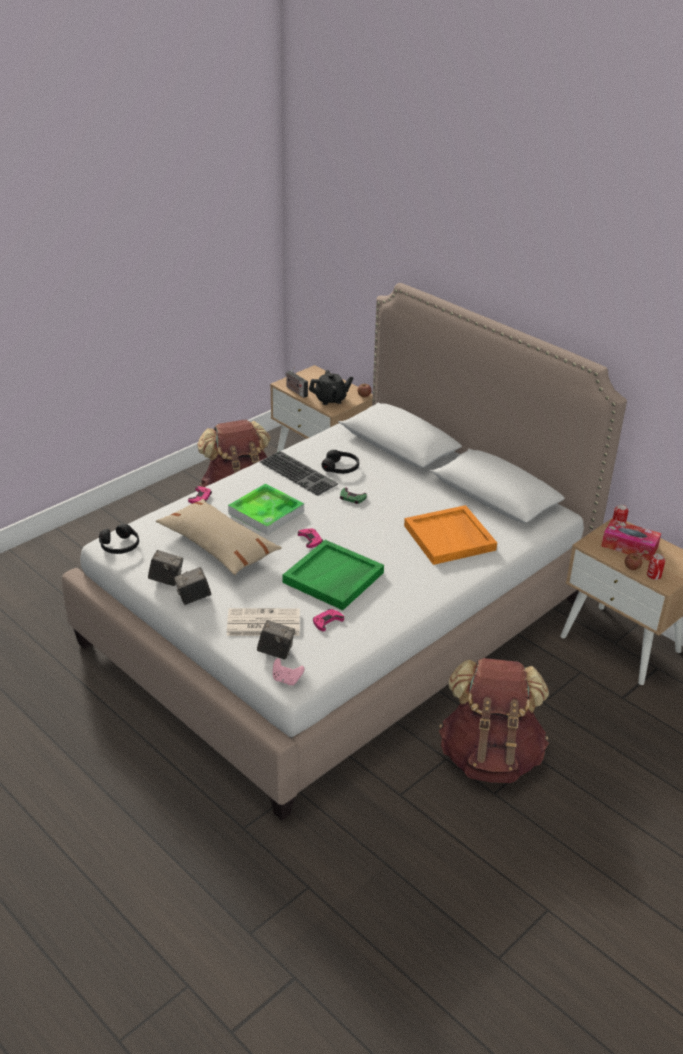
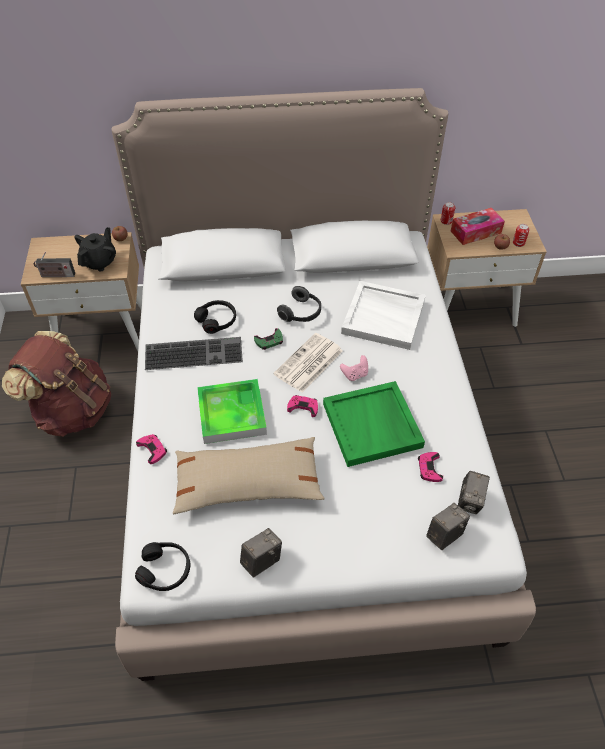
camera: 50 degrees left, 15 degrees up
camera [174,567,211,605] -> camera moved to [458,471,490,514]
newspaper [227,608,300,636] -> newspaper moved to [273,333,343,392]
pink game controller [273,658,304,686] -> pink game controller moved to [340,355,368,381]
orange tray [404,505,497,565] -> white tray [341,281,426,350]
brown backpack [439,658,549,783] -> none
none -> headphones [277,286,321,322]

